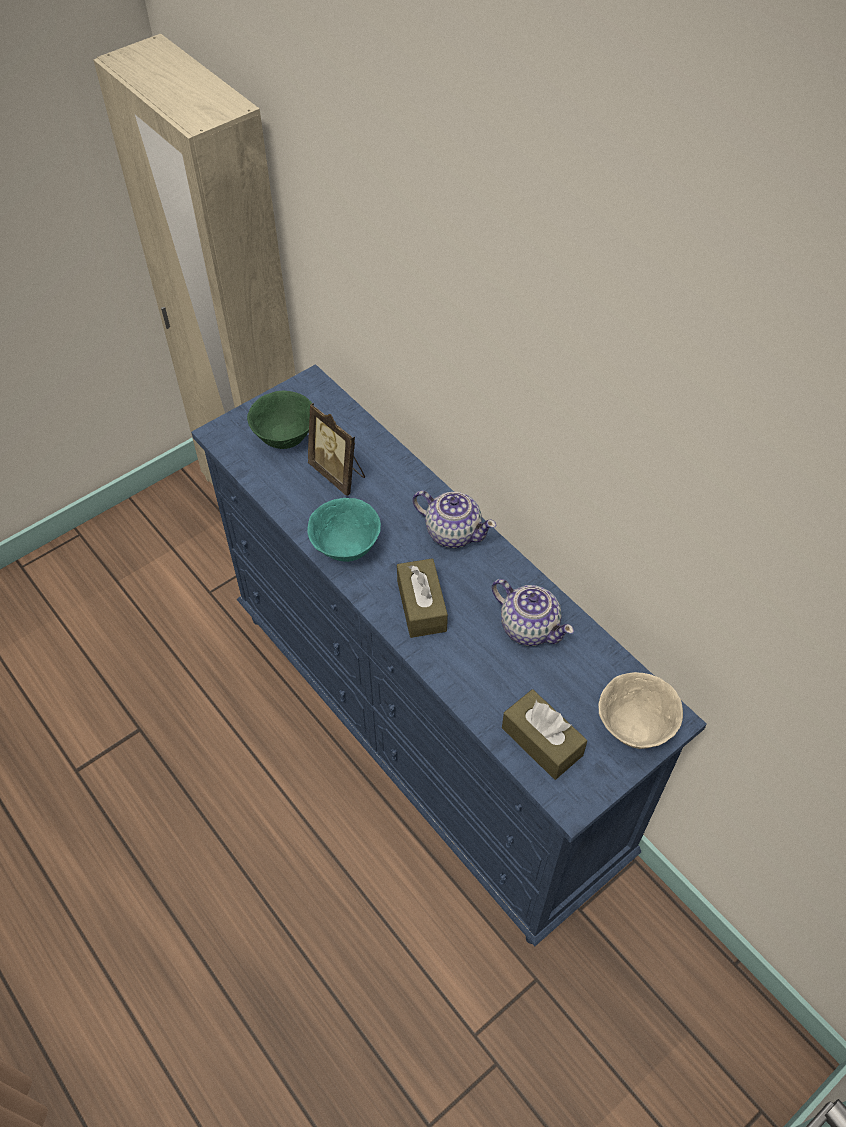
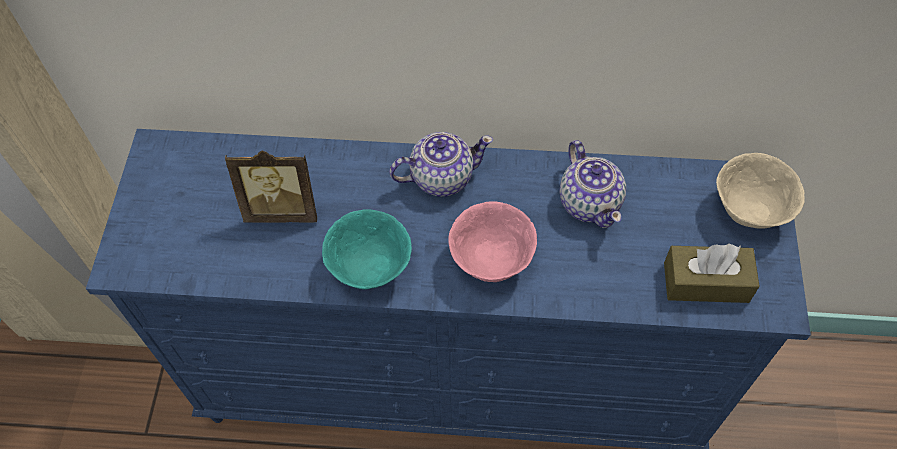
camera: 45 degrees left, 5 degrees up
green bowl [247,391,312,449] -> none
brown tissue box [397,558,448,638] -> pink bowl [448,201,537,282]
teapot [492,579,574,646] -> teapot turned 75 degrees clockwise [559,140,626,228]

